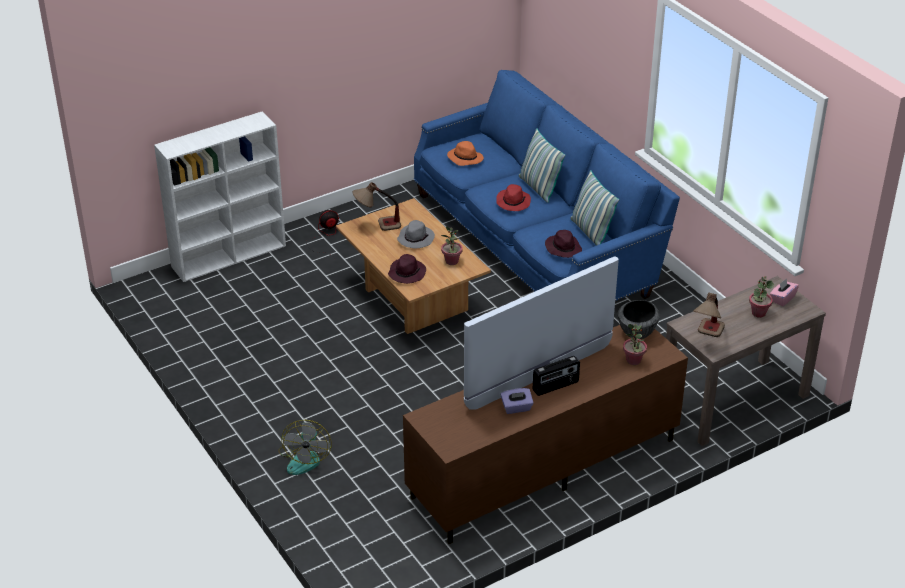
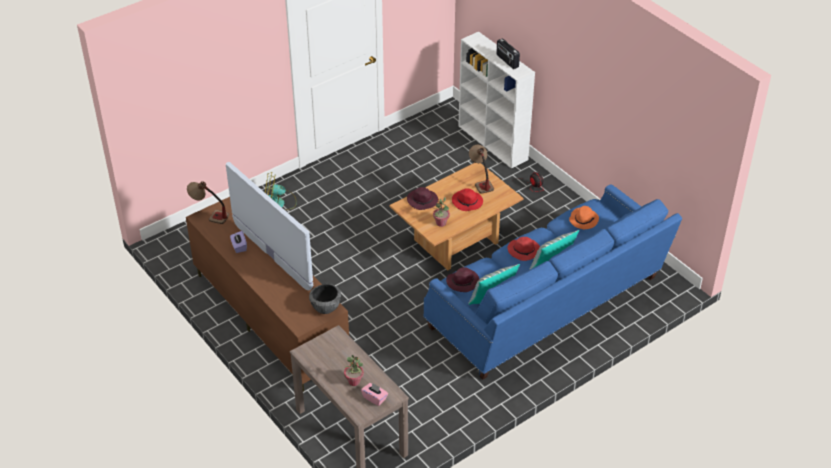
camera: 85 degrees right, 5 degrees up
grey hat [397,220,435,249] -> red hat [452,188,483,211]
radio [533,356,580,396] -> radio moved to [496,38,520,69]
potted plant [623,324,647,365] -> none
table lamp [693,293,725,337] -> table lamp moved to [187,181,229,224]

